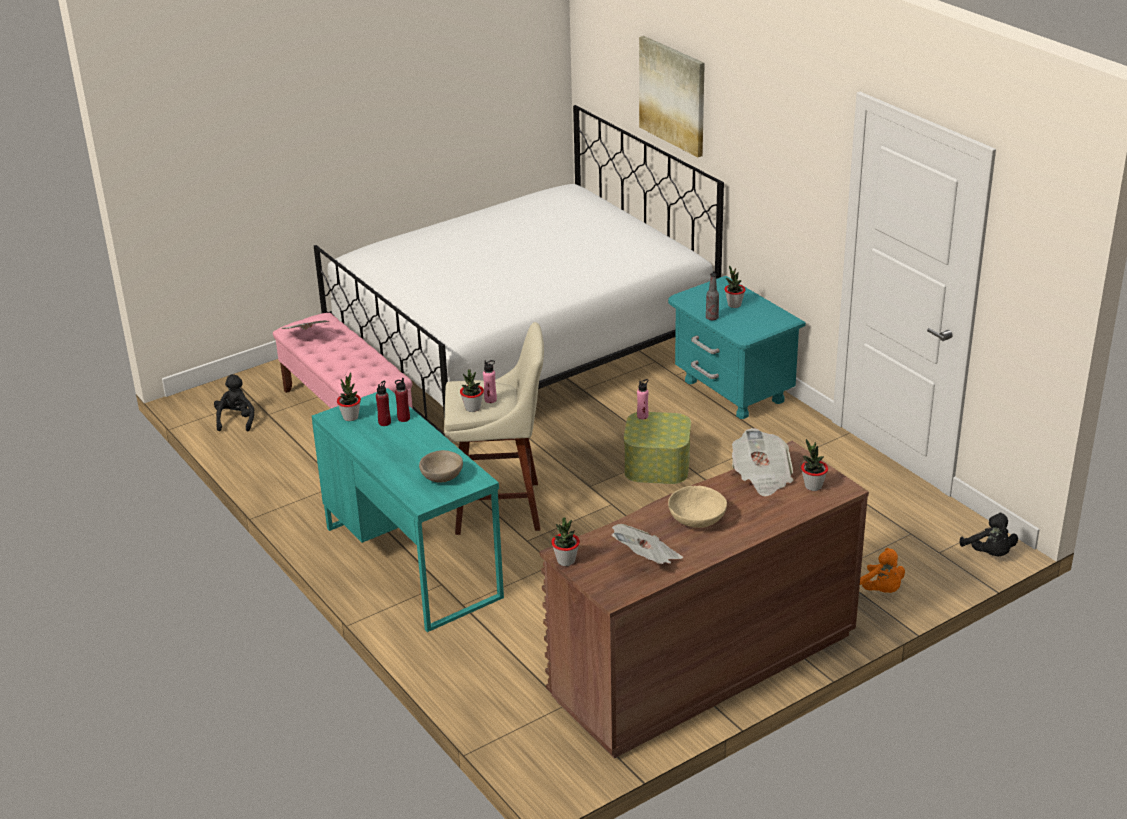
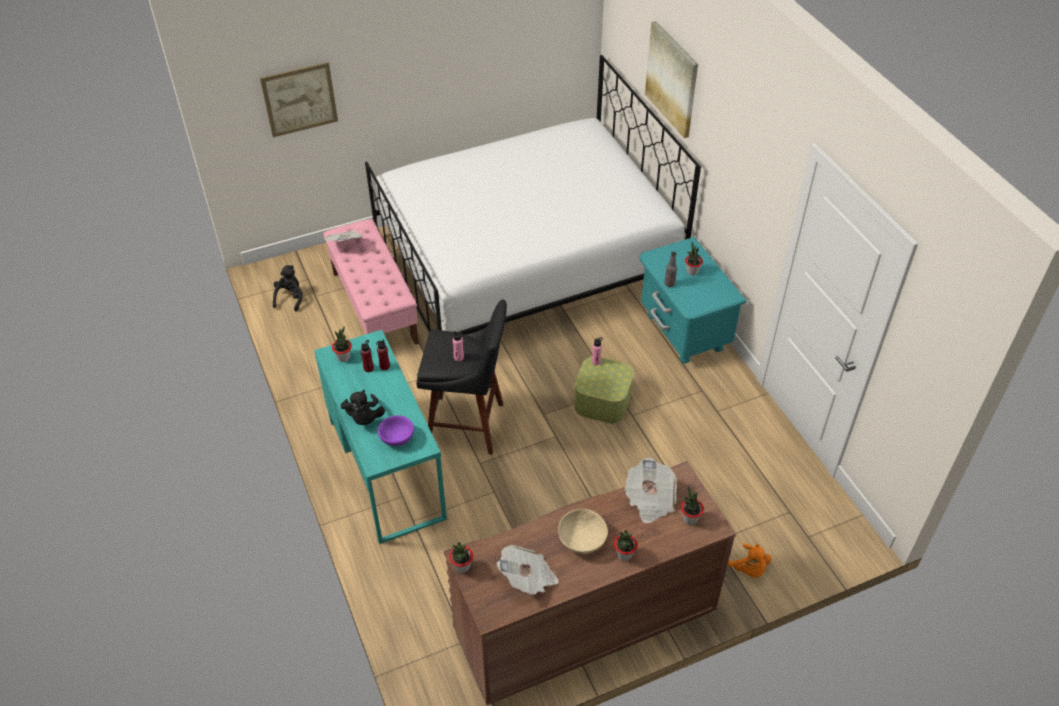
camera: 10 degrees right, 15 degrees up
beige bowl [419,450,463,483] -> purple bowl [378,415,414,446]
beige stool [444,322,544,535] -> black stool [417,299,507,455]
potted plant [460,369,484,412] -> potted plant moved to [614,530,638,561]
black plush toy [960,513,1018,556] -> black plush toy moved to [341,390,385,425]
none -> picture [260,62,338,137]

